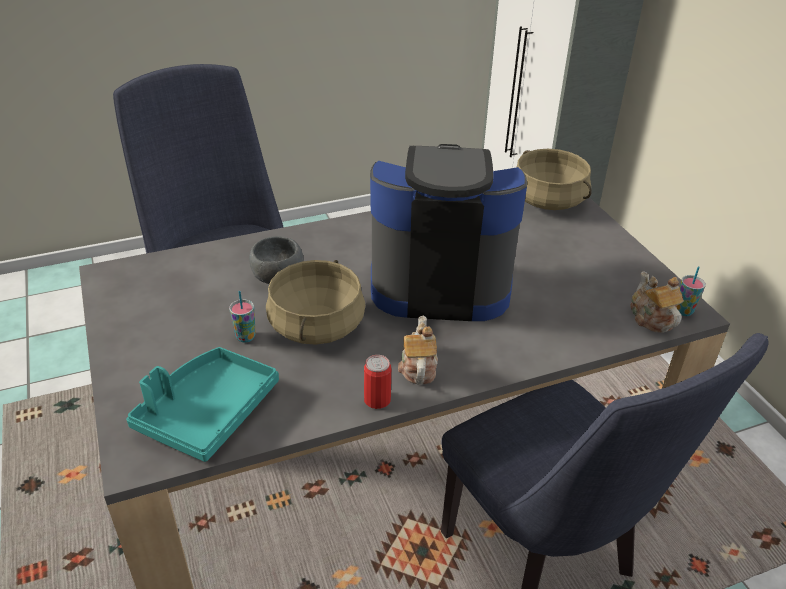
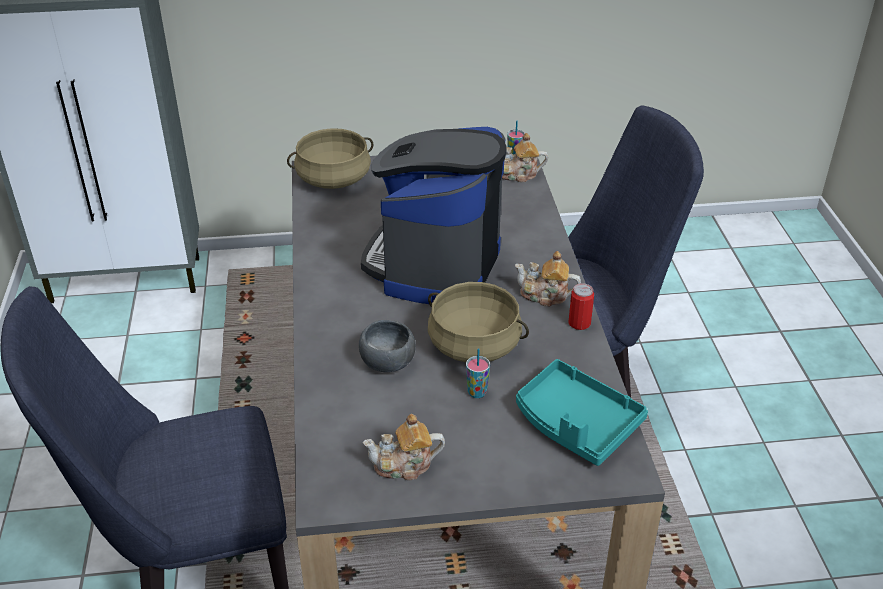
camera: 75 degrees left, 0 degrees up
none -> teapot [362,414,445,480]

